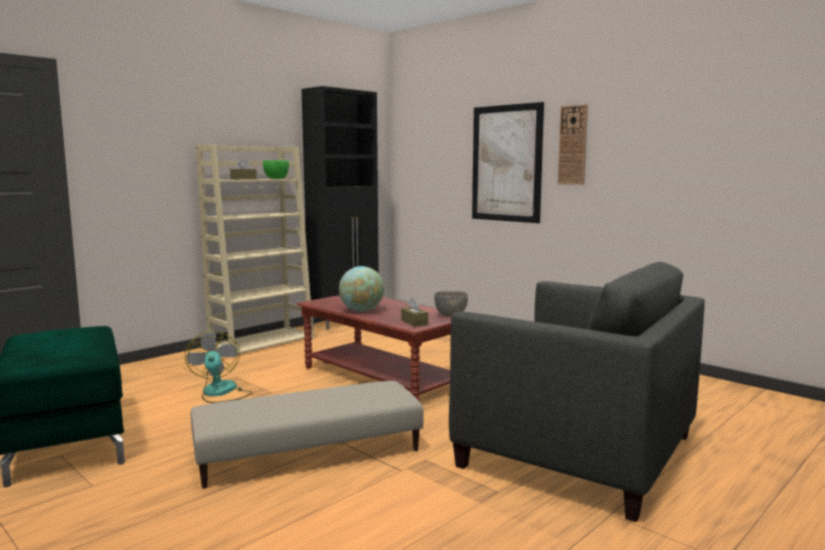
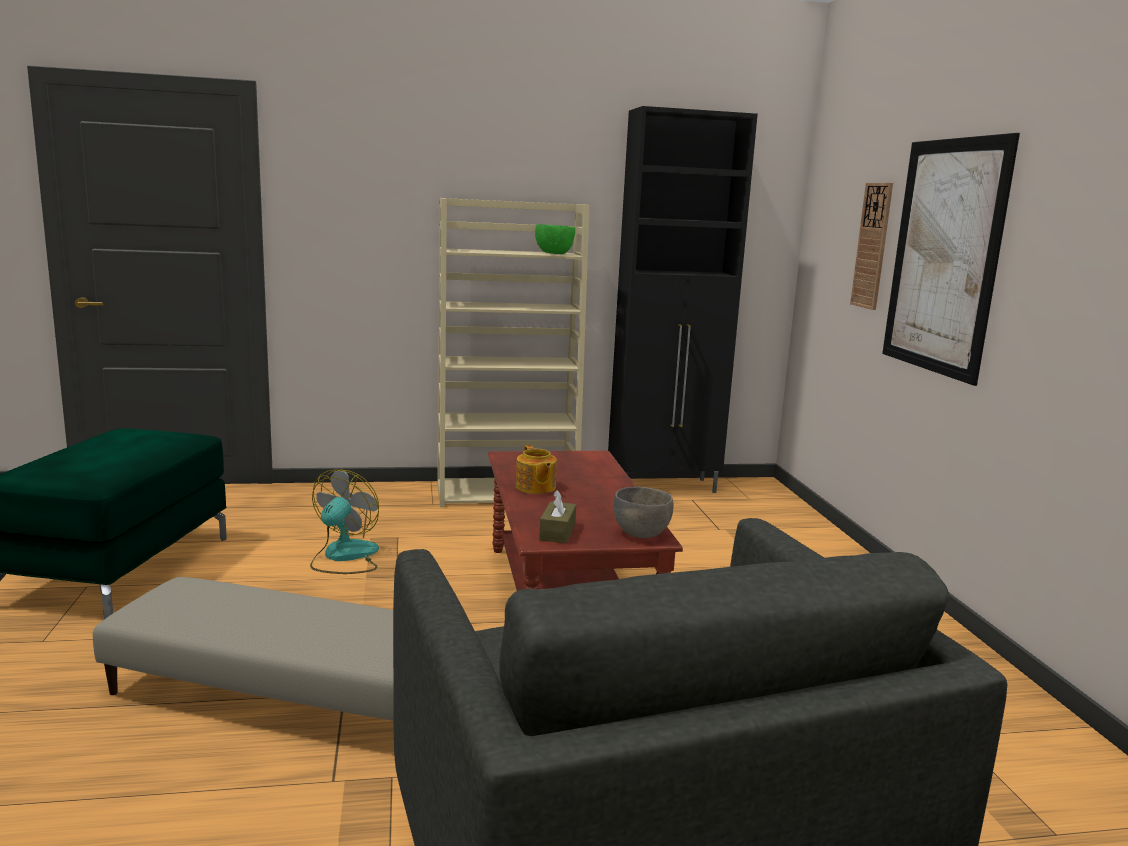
camera: 35 degrees right, 5 degrees up
brown tissue box [230,159,257,180] -> none
globe [339,266,384,311] -> teapot [516,445,557,494]
wall clock [558,104,588,185] -> wall clock moved to [850,183,893,310]

